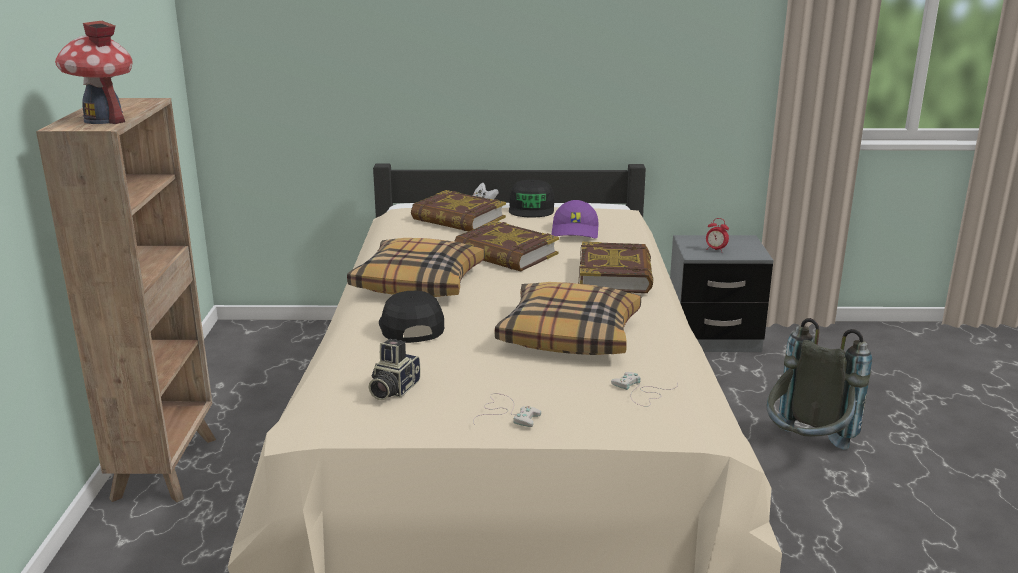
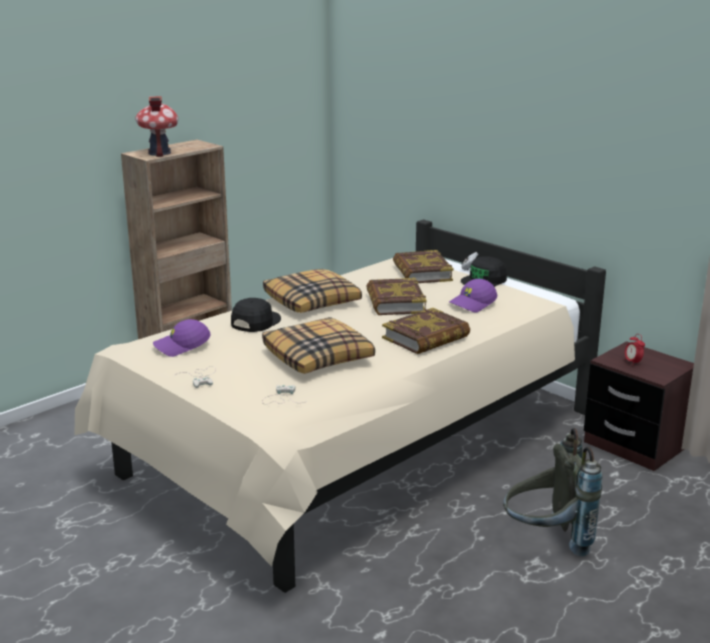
camera: 45 degrees right, 0 degrees up
camera [369,339,420,400] -> purple cap [153,319,211,357]
grey nightstand [670,235,773,352] -> brown nightstand [584,341,694,471]

